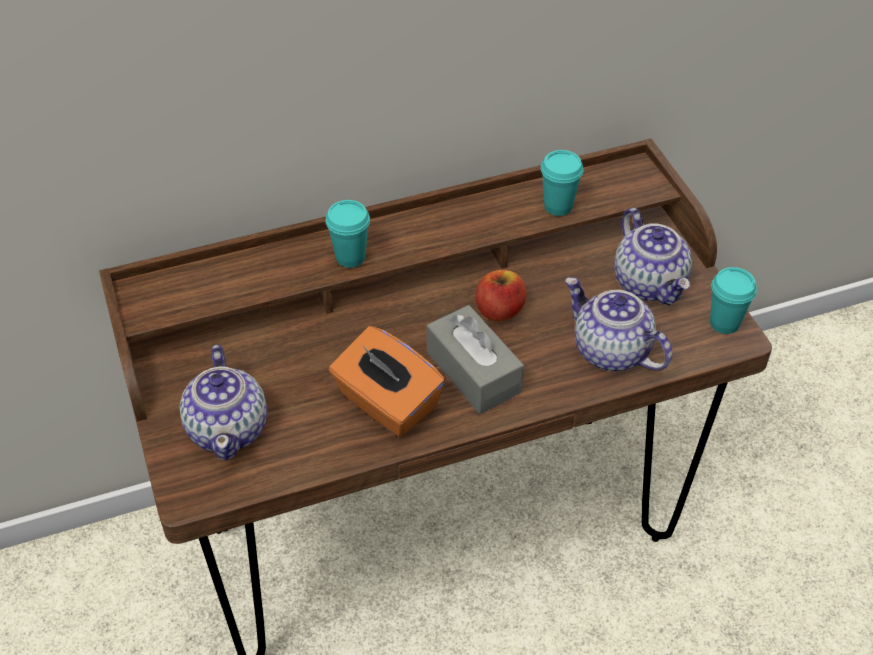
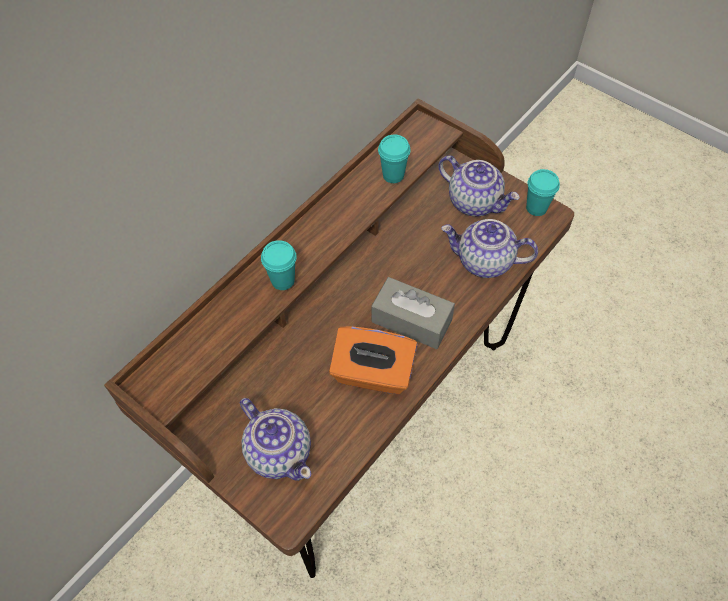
camera: 30 degrees left, 10 degrees up
apple [476,270,526,322] -> none

